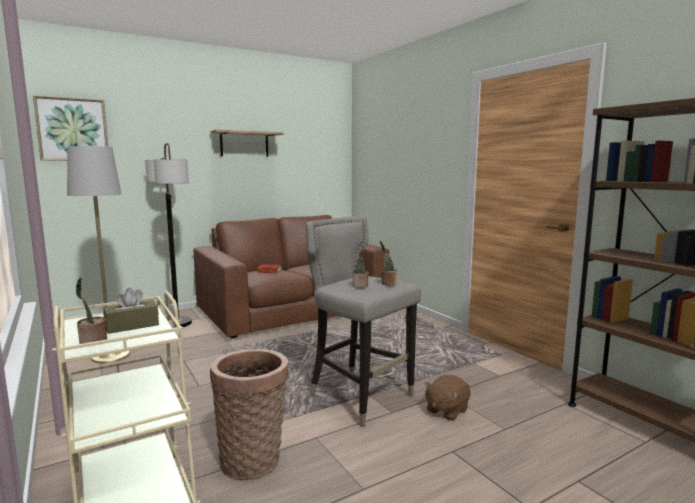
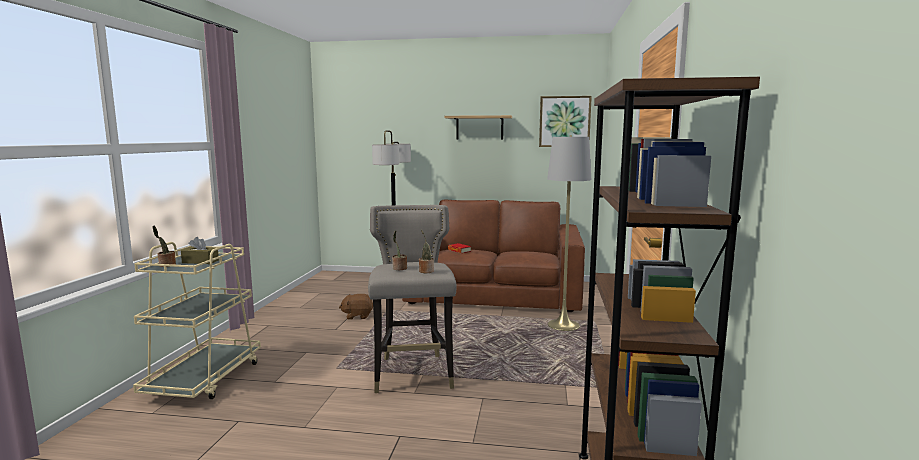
camera: 40 degrees right, 0 degrees up
picture [33,96,108,161] -> picture moved to [539,96,592,147]
grey floor lamp [67,145,130,363] -> grey floor lamp moved to [547,135,591,331]
basket [210,349,289,480] -> none
brown plush toy [424,375,470,420] -> brown plush toy moved to [339,294,373,320]

